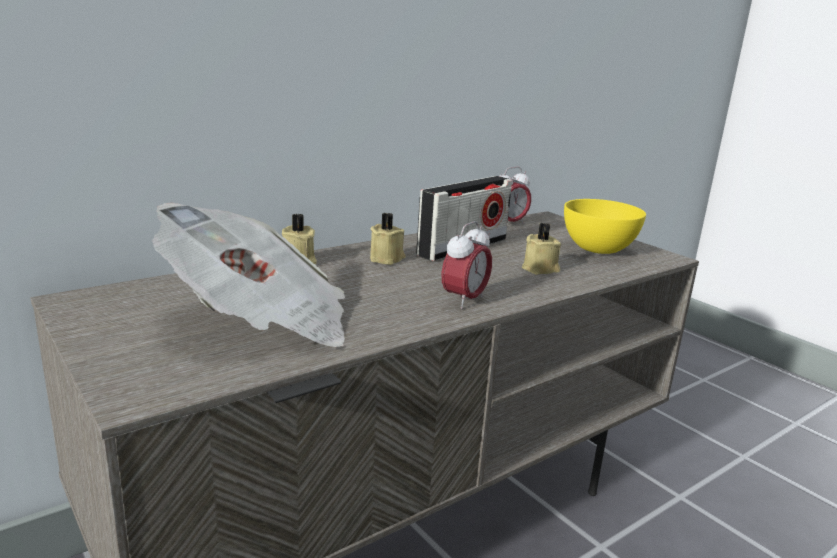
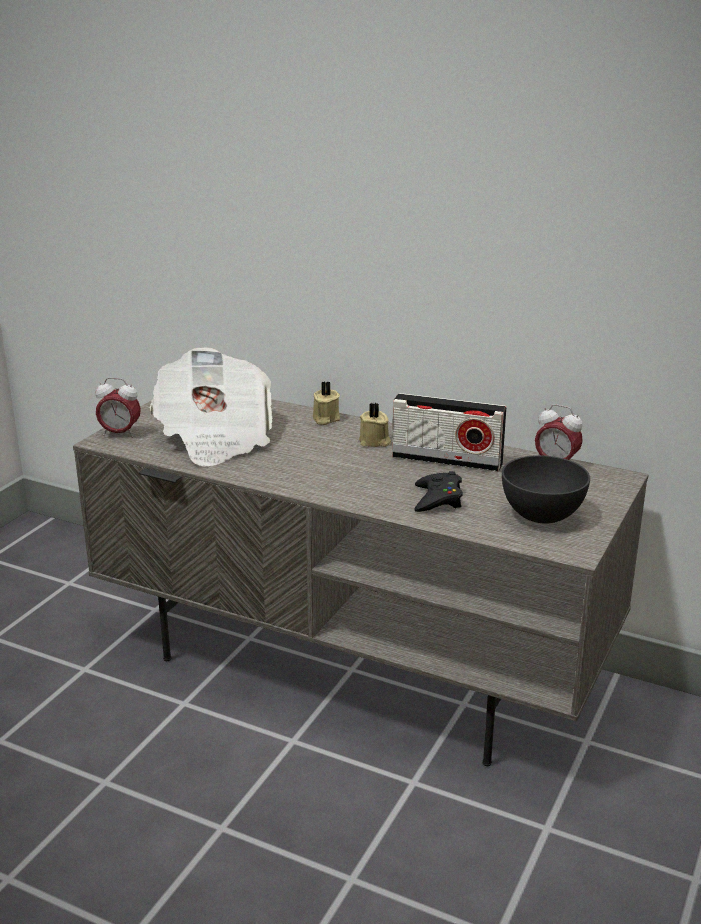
camera: 65 degrees right, 5 degrees up
alarm clock [441,221,492,309] -> alarm clock moved to [95,378,141,438]
beige candle [522,223,561,275] -> black game controller [414,471,463,512]
yellow bowl [564,199,646,254] -> grey bowl [502,455,590,523]

